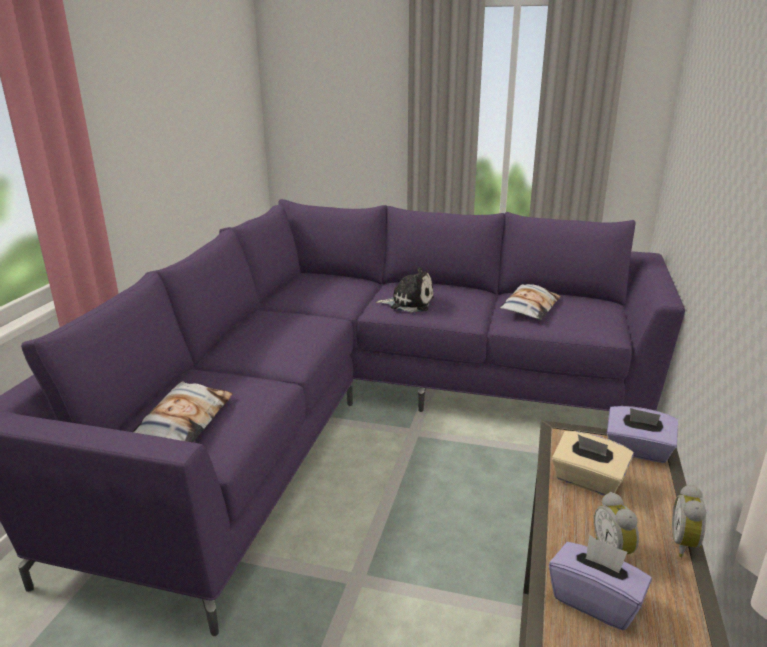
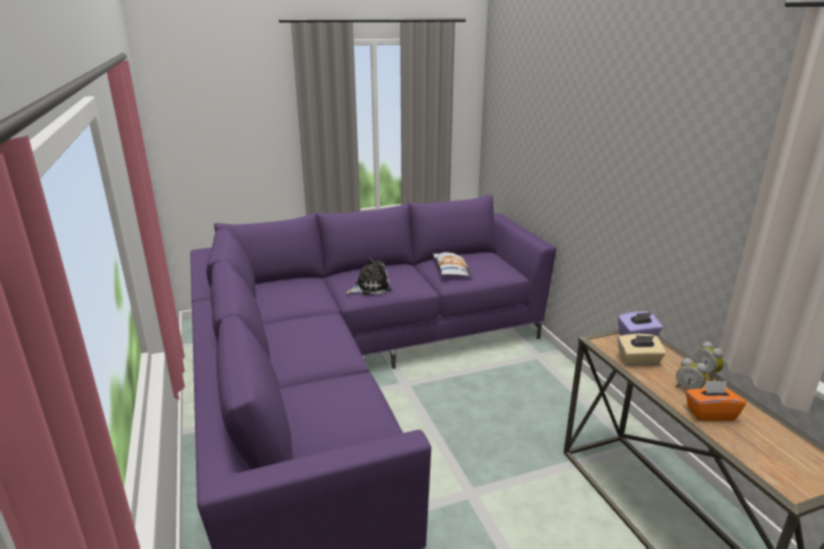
camera: 35 degrees left, 0 degrees up
pillow [133,381,233,442] -> none
purple tissue box [549,535,652,630] -> orange tissue box [685,380,746,421]

